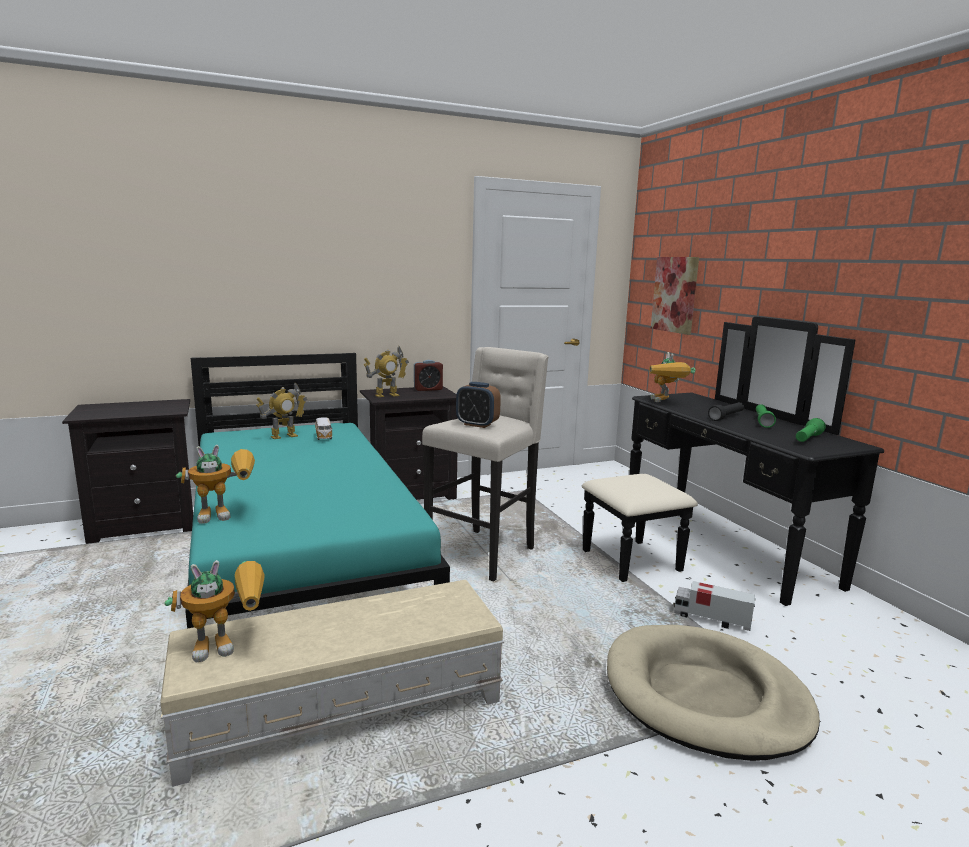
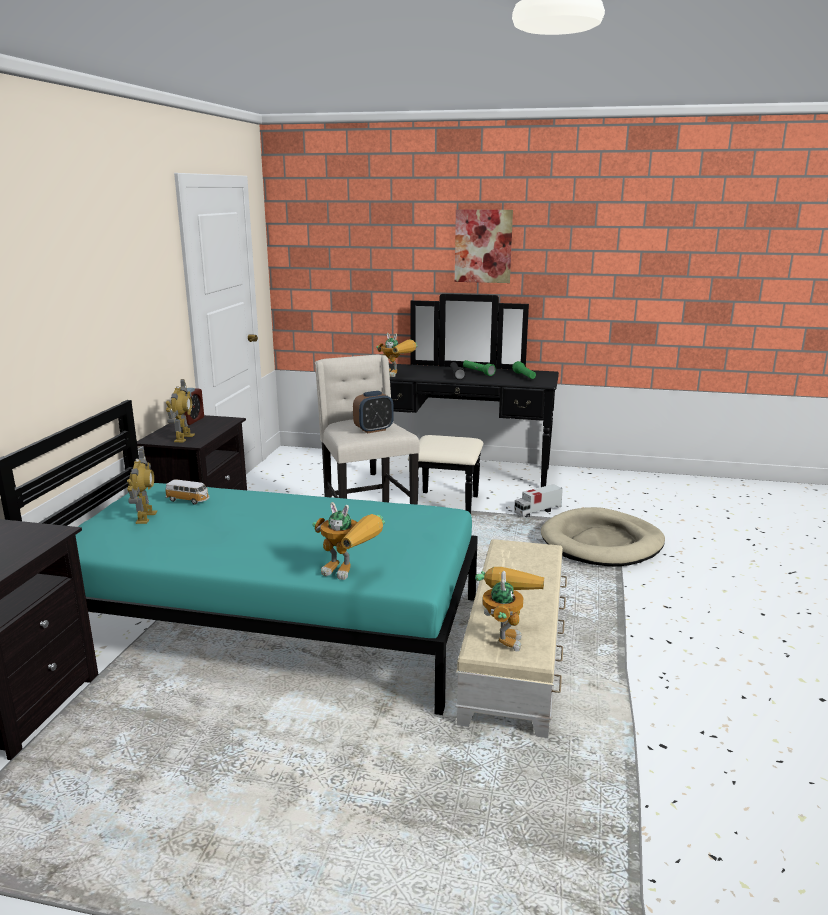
camera: 55 degrees left, 5 degrees up
toy robot [176,445,255,524] -> toy robot turned 105 degrees clockwise [312,502,385,580]
picture [651,257,699,335] -> picture moved to [455,209,513,283]

